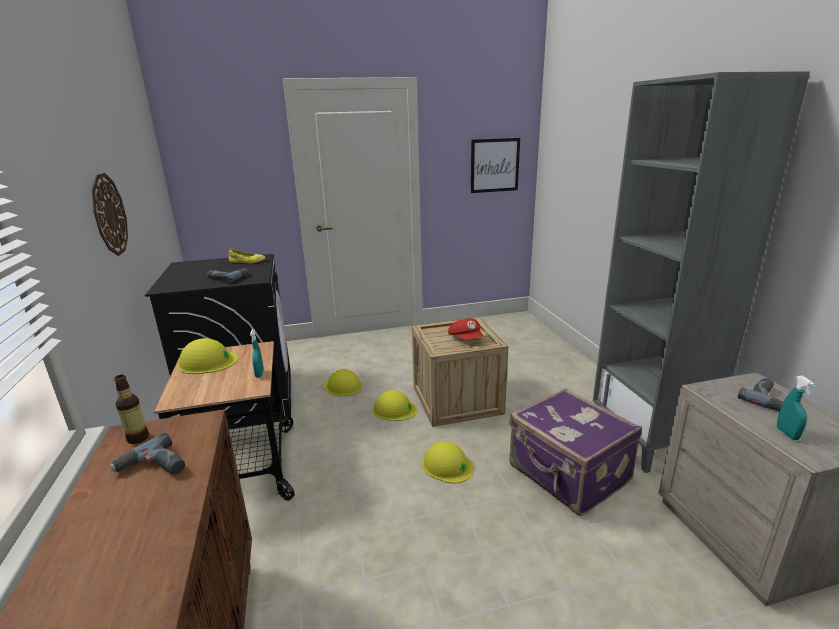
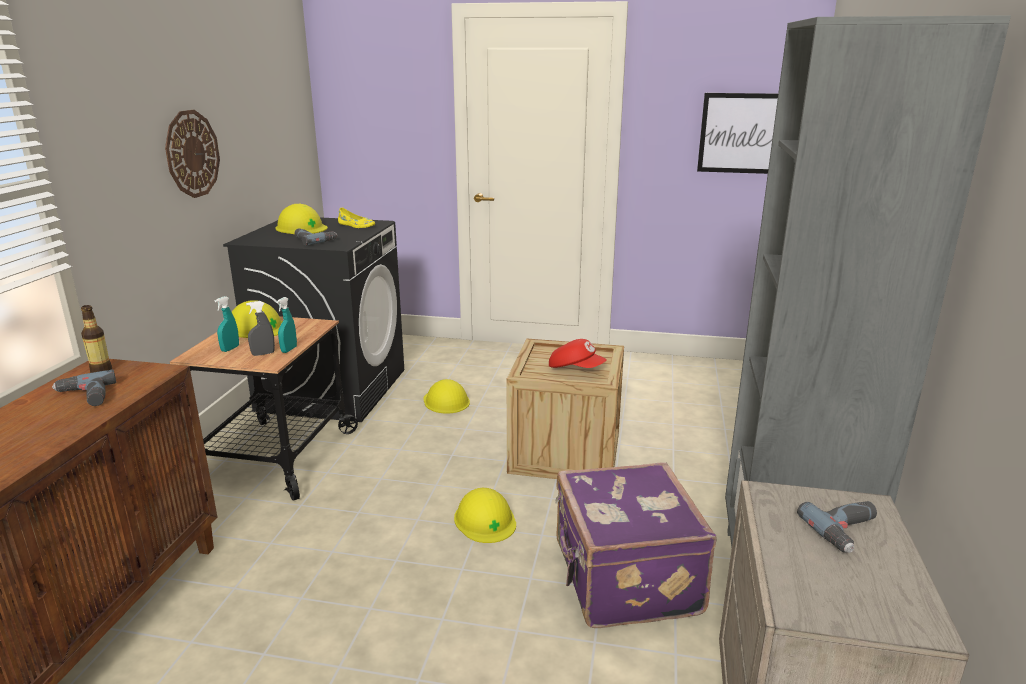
camera: 25 degrees right, 0 degrees up
yellow hard hat [373,390,418,421] -> yellow hard hat moved to [276,204,328,234]
red cap [448,318,483,340] -> red cap turned 60 degrees counterclockwise [549,339,607,368]
turquoise spray bottle [777,376,815,440] -> turquoise spray bottle moved to [215,296,239,352]
none -> grey spray bottle [246,301,275,356]

